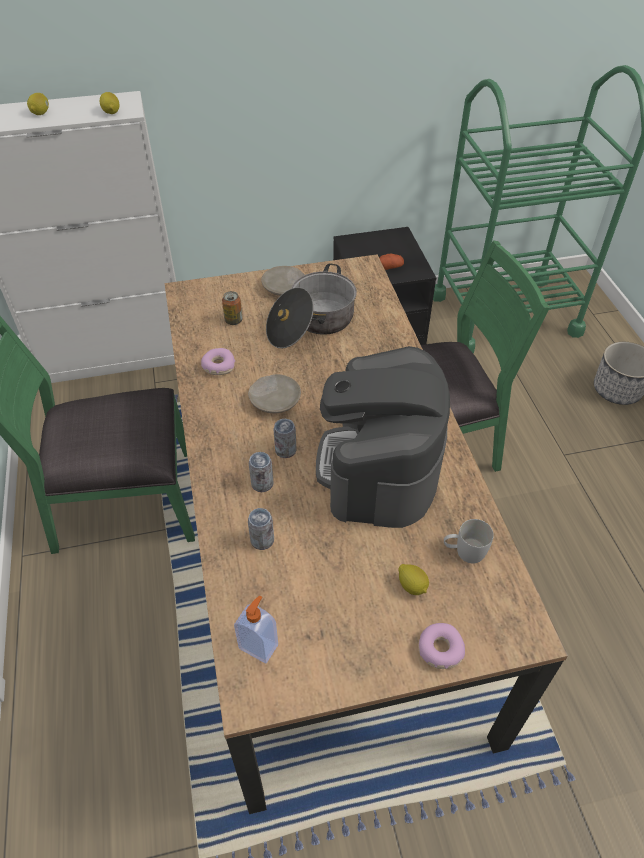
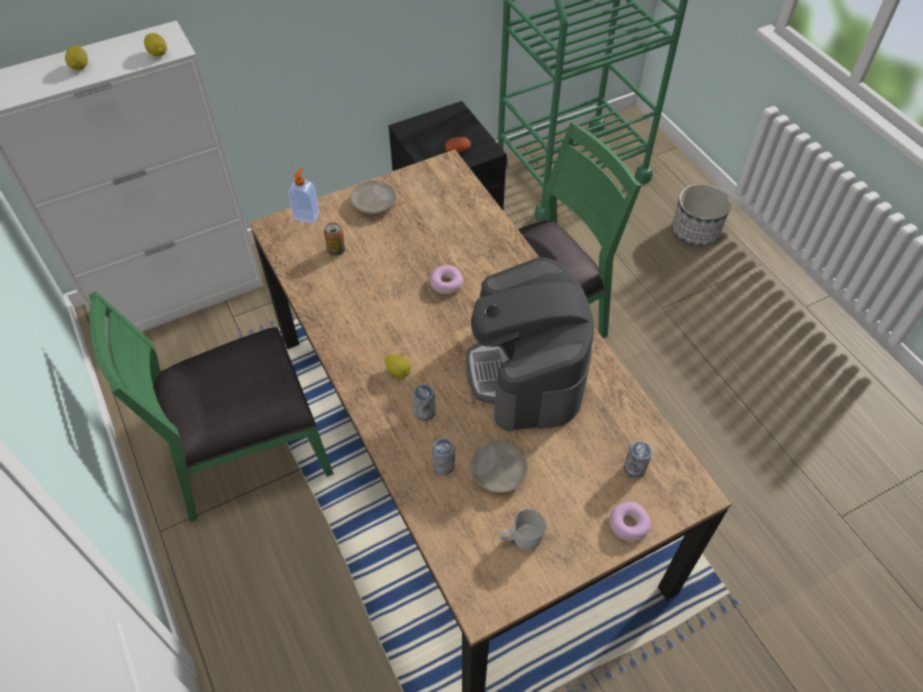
camera: 15 degrees left, 5 degrees up
donut [201,348,235,375] -> donut moved to [430,265,463,294]
soap dispenser [234,596,278,663] -> soap dispenser moved to [288,168,320,223]
beige plate [248,374,301,413] -> beige plate moved to [470,440,528,493]
cooking pot [266,263,357,348] -> none
can [273,419,297,458] -> can moved to [623,441,652,478]
lemon [398,564,429,595] -> lemon moved to [384,355,411,378]
white mug [444,519,494,563] -> white mug moved to [500,509,546,550]

